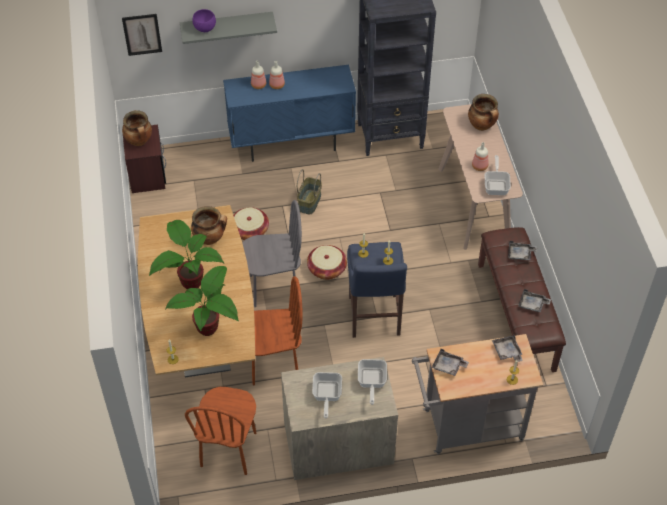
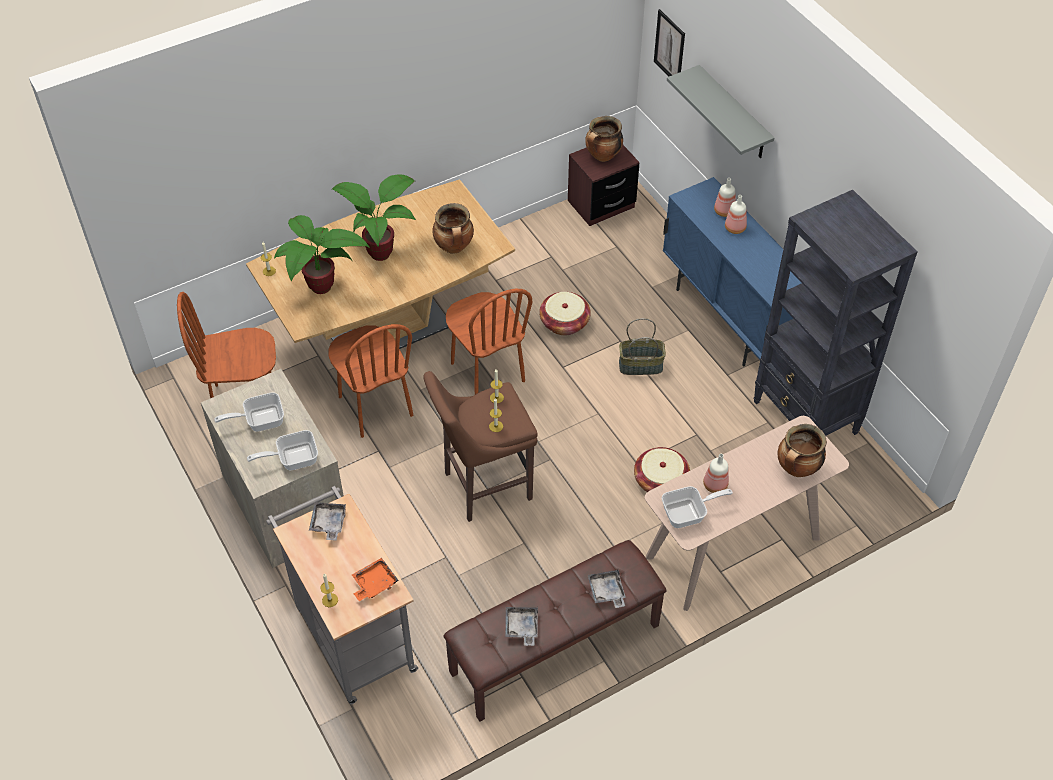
camera: 70 degrees right, 0 degrees up
purple bowl [193,9,216,32] -> none
grey chair [242,200,302,307] -> brown chair [446,289,532,394]
basket [307,245,347,280] -> basket moved to [634,447,690,492]
blue stool [347,242,407,338] -> brown stool [423,371,538,522]
grey tray [492,335,523,362] -> orange tray [352,558,399,601]

